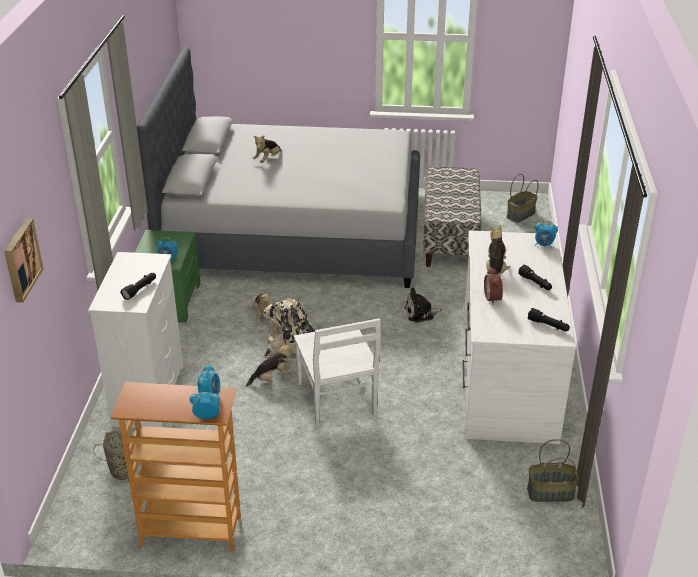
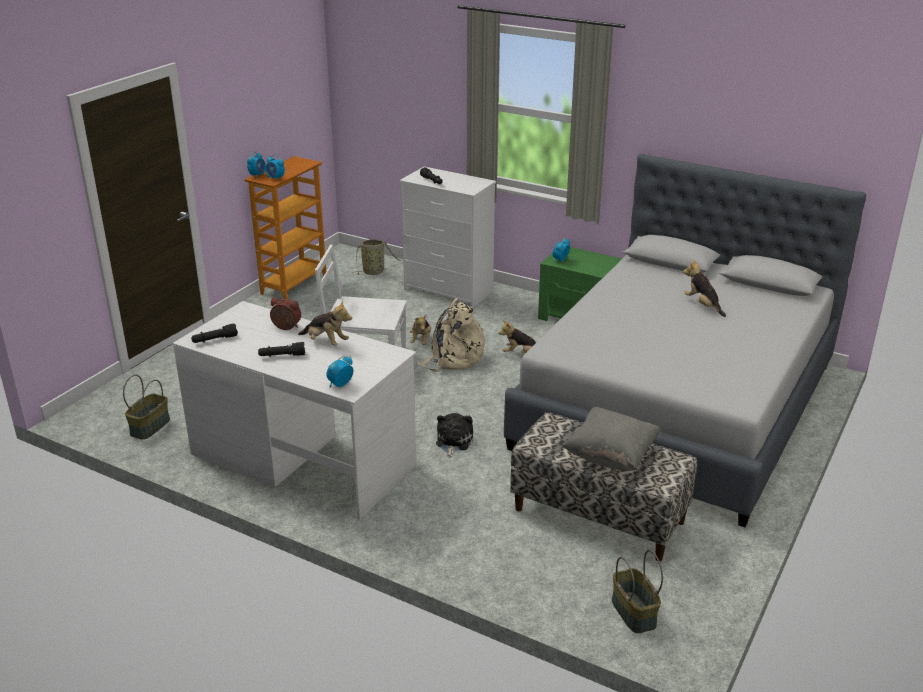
camera: 115 degrees right, 5 degrees down
picture [4,218,44,303] -> none
none -> grey pillow [562,407,661,471]

